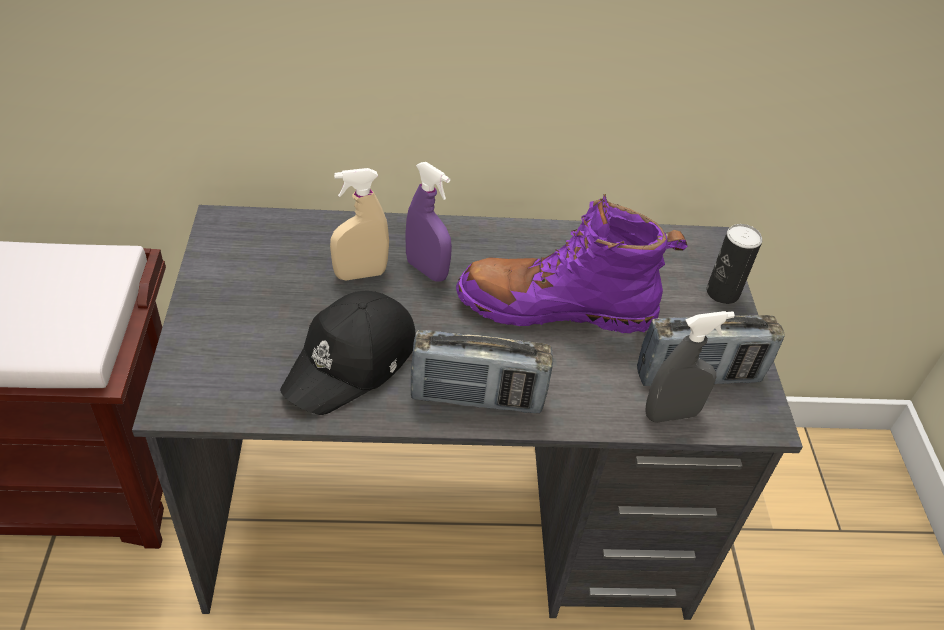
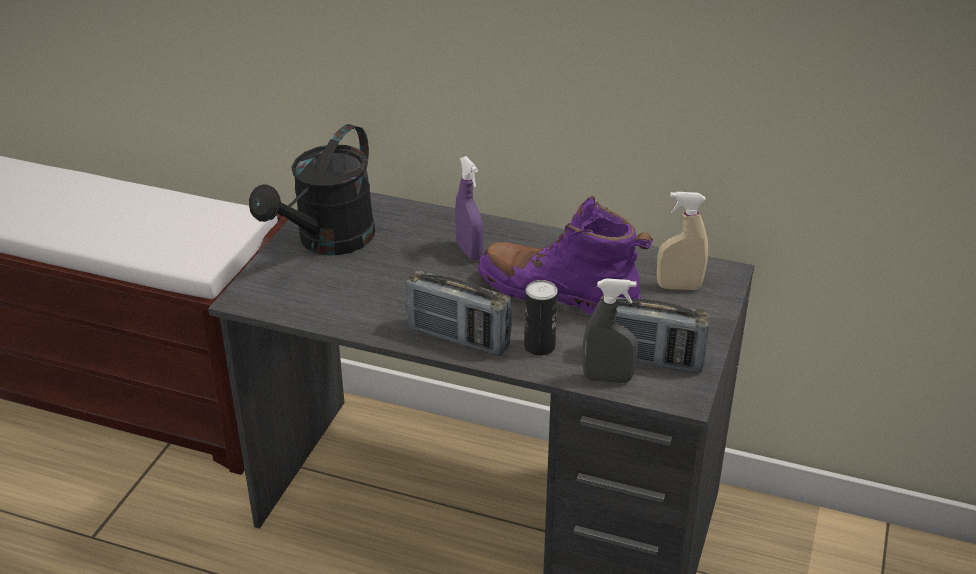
camera: 25 degrees right, 10 degrees down
black cap [280,291,416,415] -> none
beige spray bottle [330,168,389,280] -> beige spray bottle moved to [657,192,708,290]
can [706,224,762,304] -> can moved to [524,280,558,356]
none -> black watering can [249,124,375,255]

